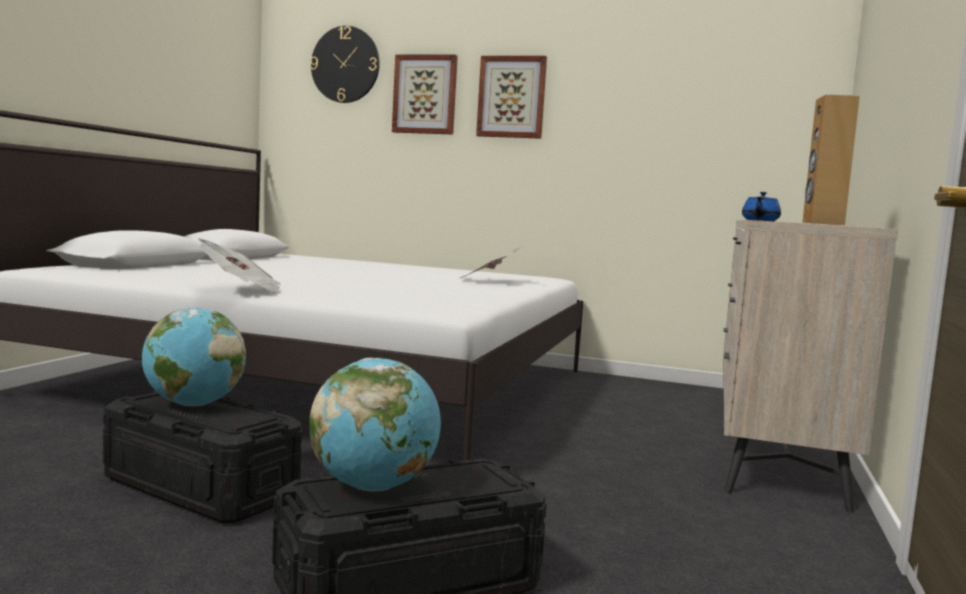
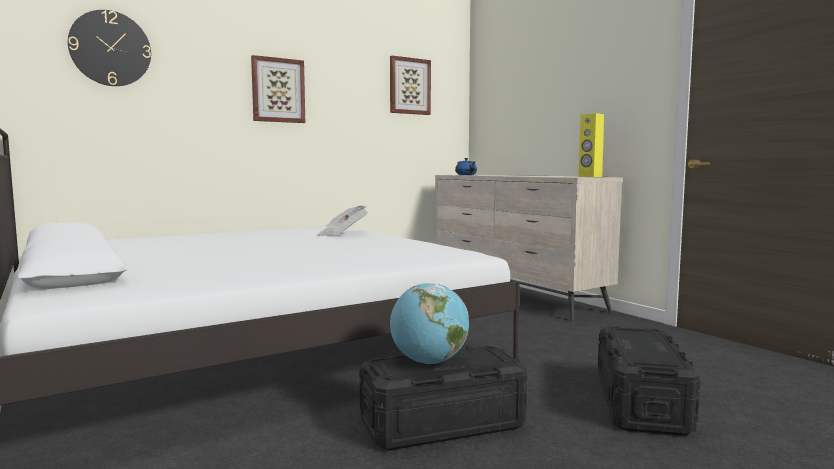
camera: 50 degrees left, 0 degrees up
newspaper [198,238,281,294] -> none
globe [309,358,441,491] -> none
picture [392,55,458,135] -> picture moved to [390,55,431,115]
brown speaker [802,95,860,225] -> yellow speaker [579,113,604,177]

